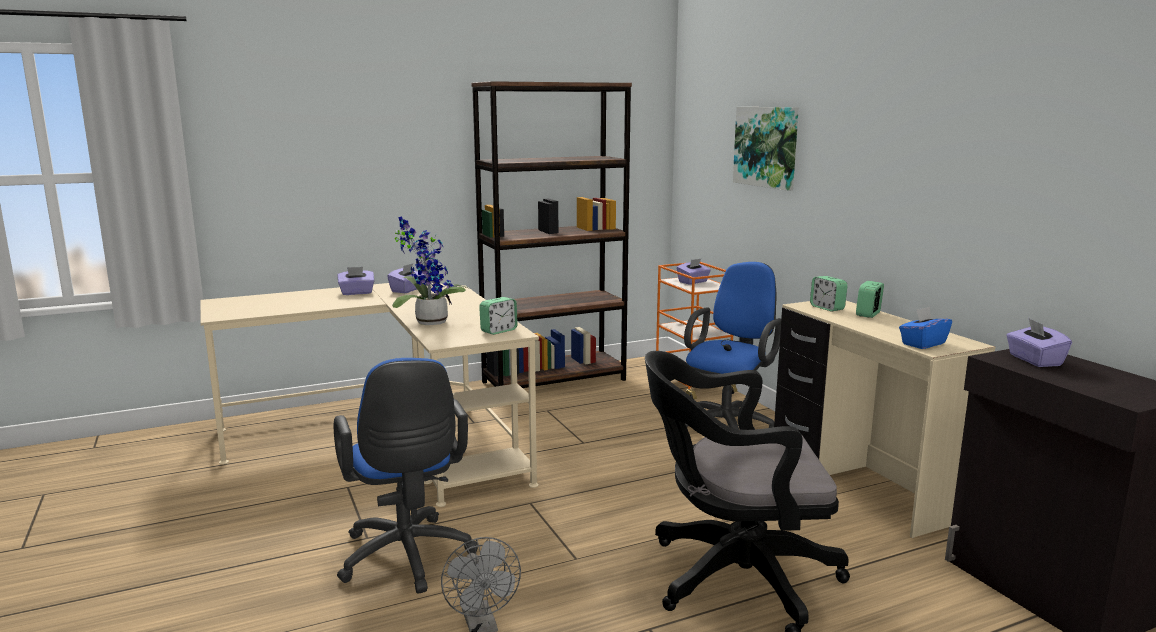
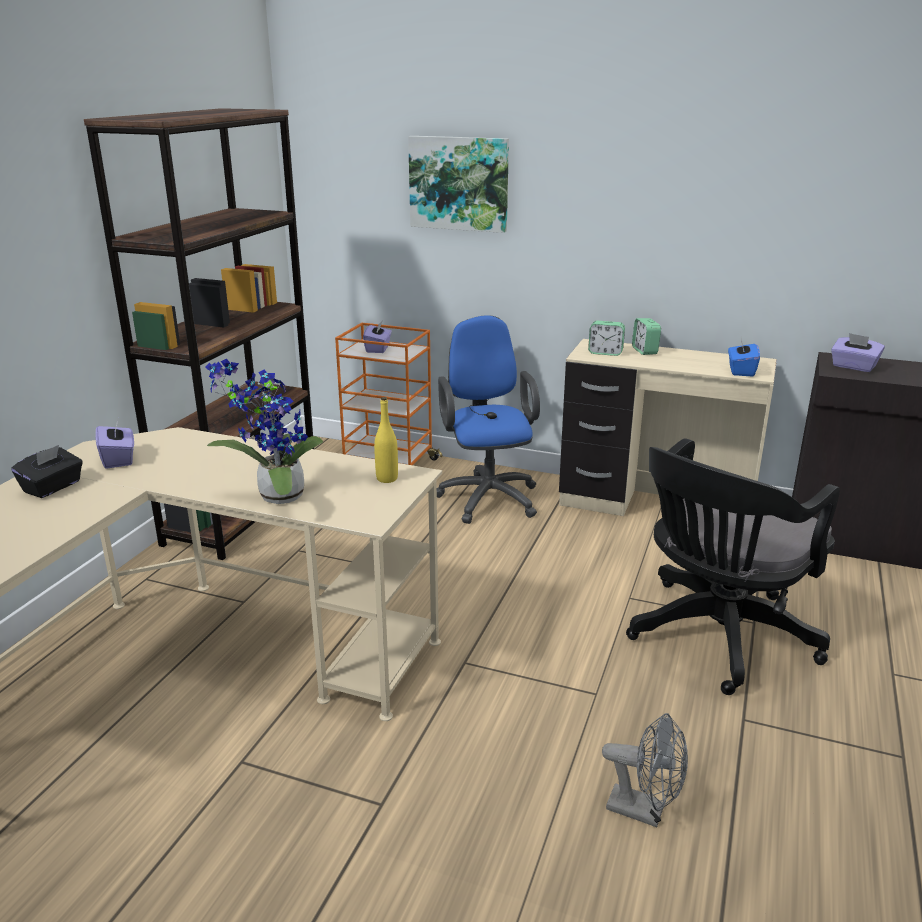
camera: 45 degrees left, 10 degrees up
blue office chair [334,358,478,594] -> none
purple tissue box [337,267,374,295] -> black tissue box [11,445,83,498]
alarm clock [479,297,518,335] -> yellow bottle [374,397,398,483]

